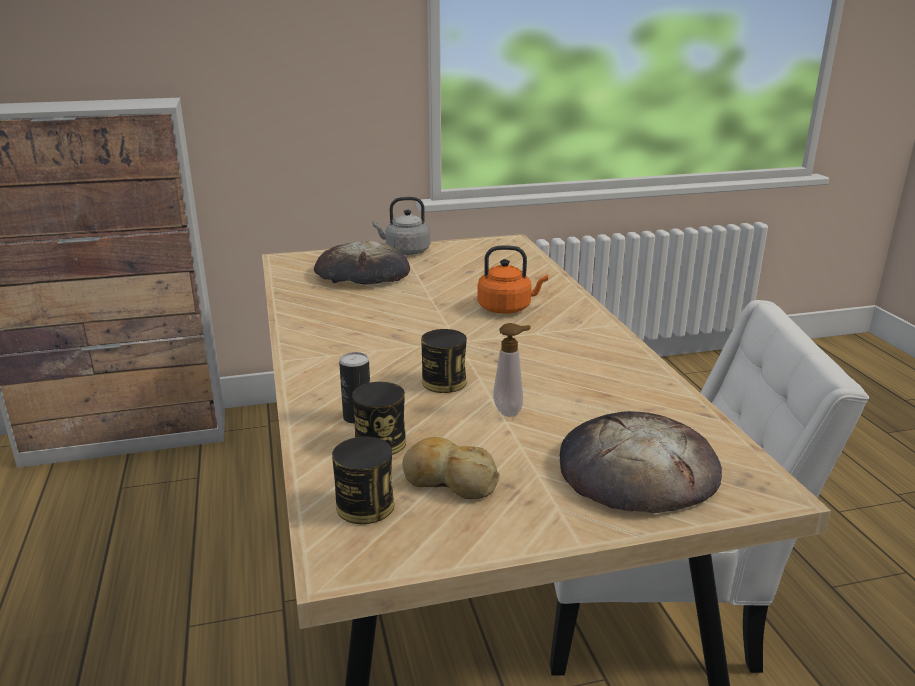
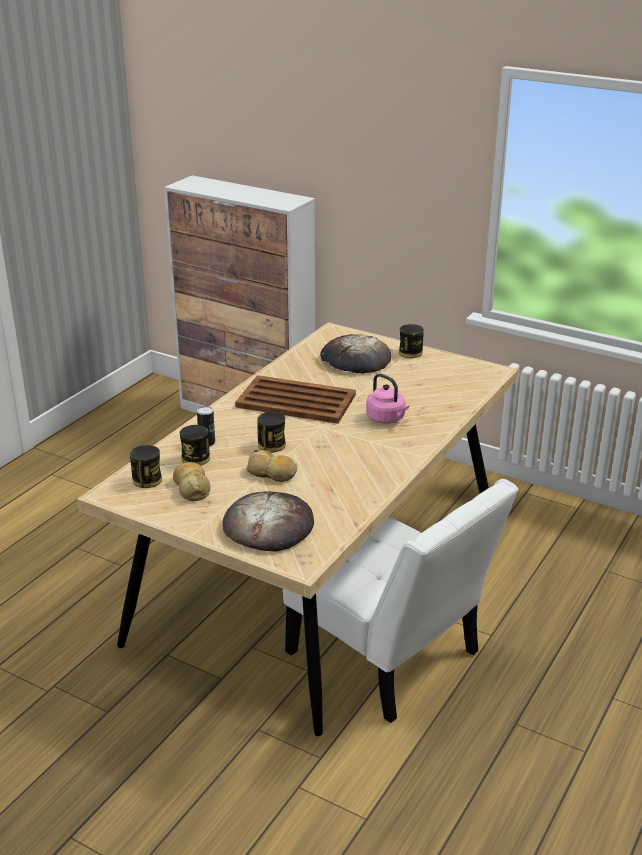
camera: 45 degrees right, 5 degrees up
grey kettle [372,197,430,255] -> can [399,324,424,358]
orange kettle [477,245,548,314] -> pink kettle [366,374,409,424]
soap dispenser [493,323,531,417] -> bread [246,450,297,482]
none -> brown tray [235,375,356,424]

